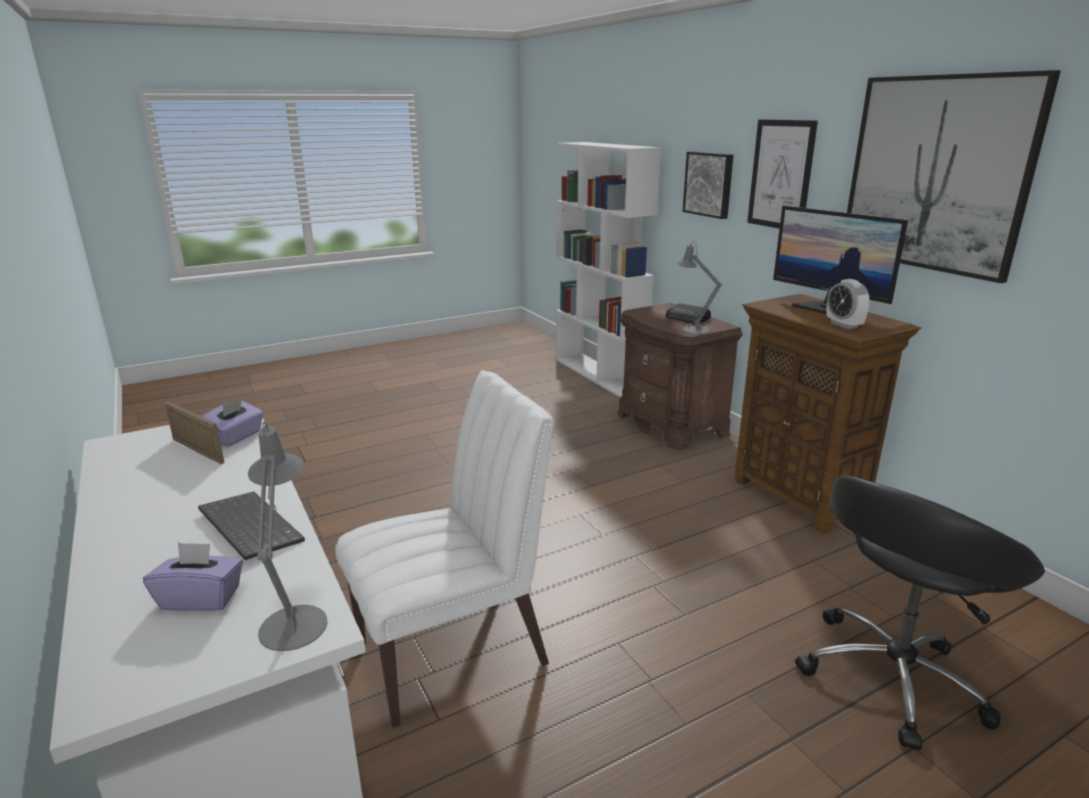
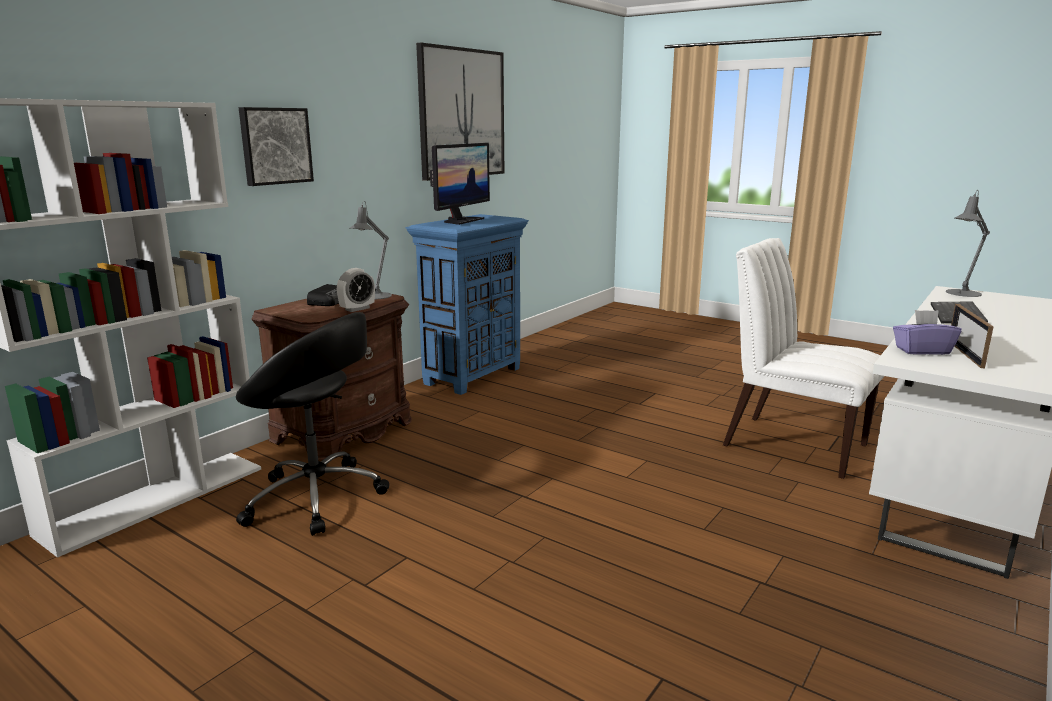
camera: 115 degrees left, 5 degrees down
purple tissue box [143,542,243,611] -> none
brown cabinet [735,294,921,534] -> blue cabinet [405,214,529,395]
picture [747,120,818,229] -> none
black office chair [795,475,1045,750] -> black office chair moved to [236,312,389,536]
alarm clock [826,279,870,329] -> alarm clock moved to [337,268,375,312]

